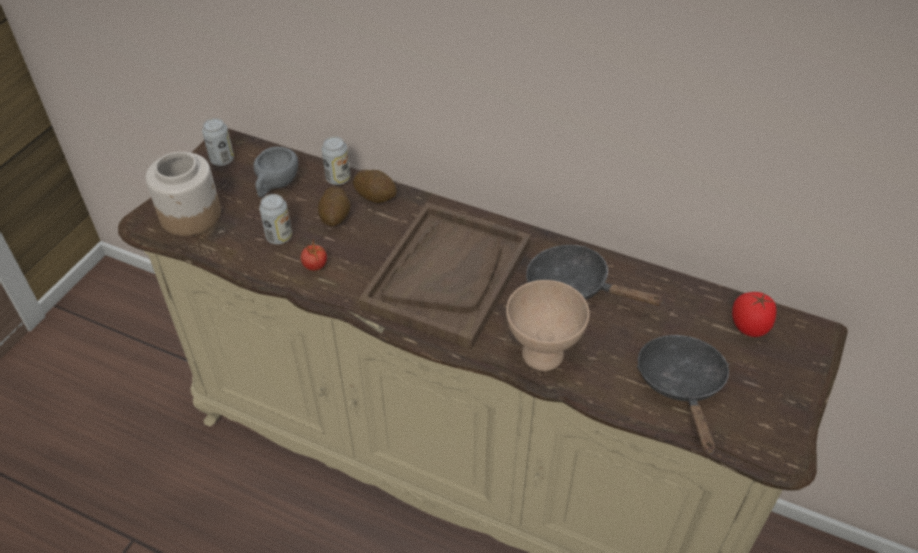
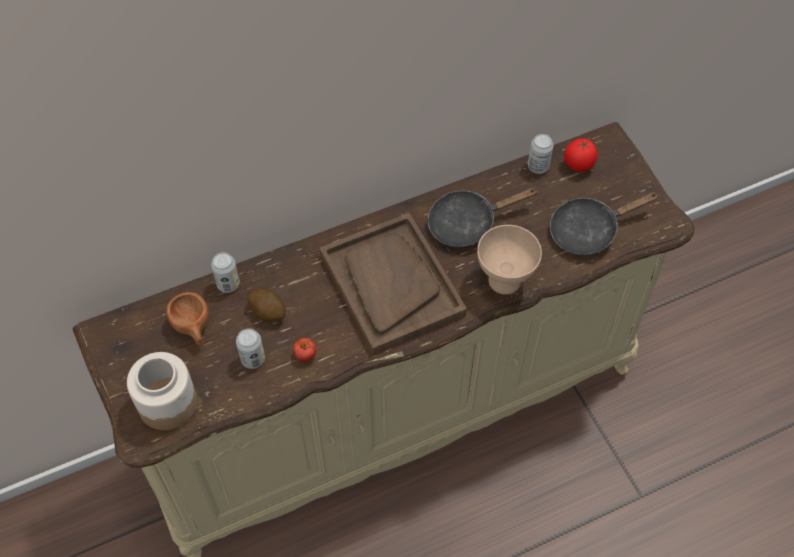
camera: 50 degrees left, 10 degrees up
can [202,118,234,166] -> can moved to [528,134,554,174]
grey cup [254,147,298,197] -> brown cup [166,292,209,346]
potato [353,170,397,203] -> none
black frying pan [637,335,729,454] -> black frying pan turned 60 degrees counterclockwise [550,192,660,256]

